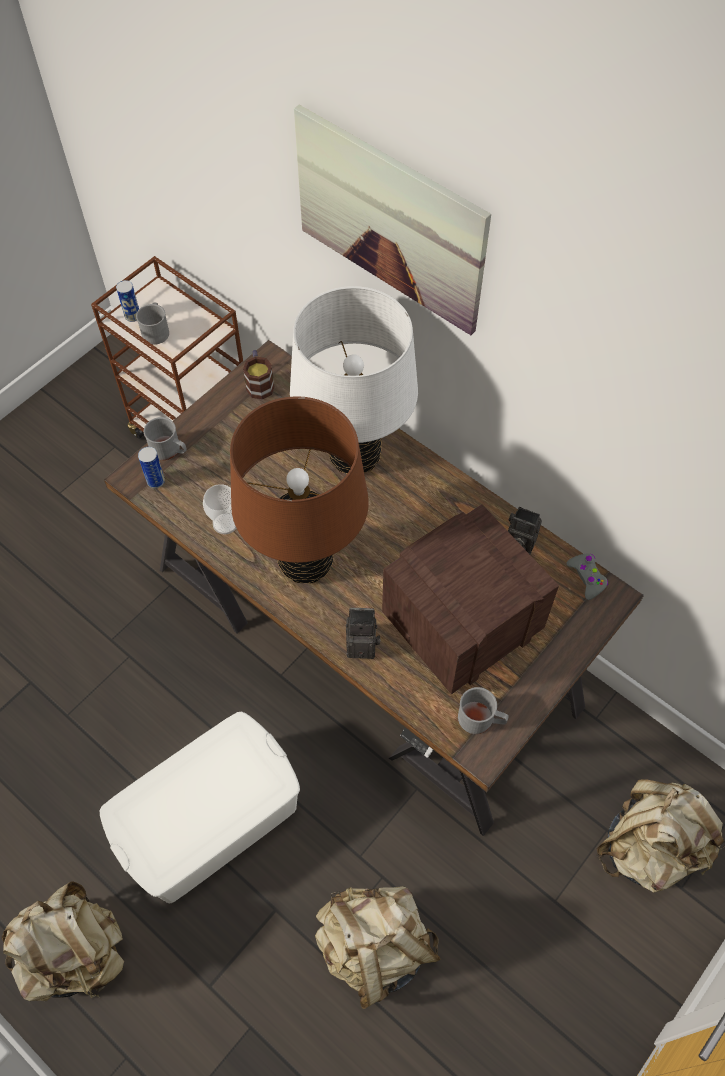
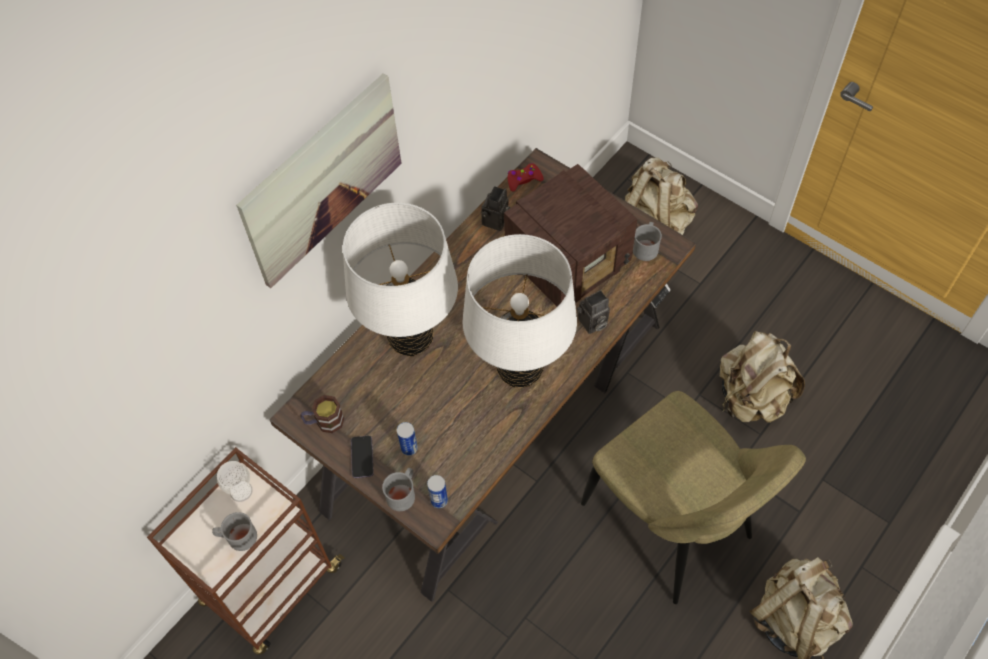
camera: 90 degrees left, 0 degrees up
white storage box [100,712,300,904] -> beige chair [581,391,806,604]
can [116,280,139,322] -> can moved to [397,422,418,456]
cup [203,484,236,534] -> cup moved to [217,461,253,502]
brown table lamp [230,396,369,583] -> white table lamp [463,234,577,387]
camera [346,608,381,659] -> camera turned 120 degrees counterclockwise [577,290,610,334]
radio [382,504,559,694] -> radio turned 90 degrees counterclockwise [504,164,637,307]
grey game controller [566,554,608,600] -> red game controller [508,163,544,192]
none -> phone [351,436,374,478]

